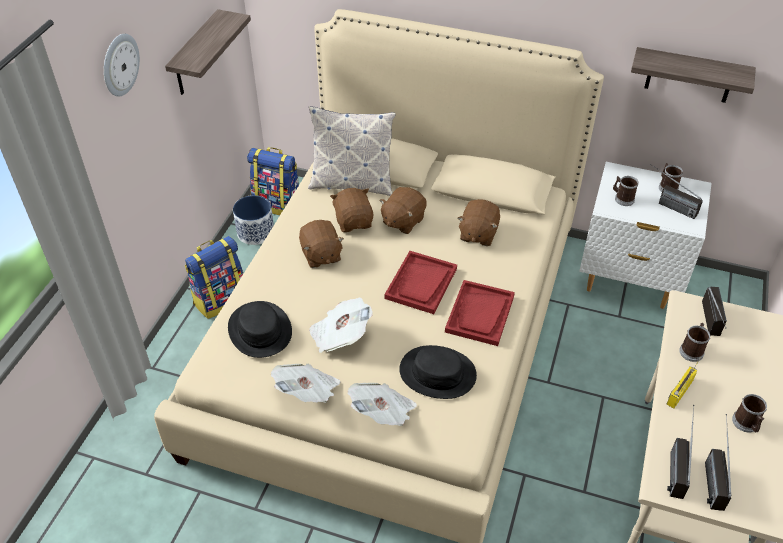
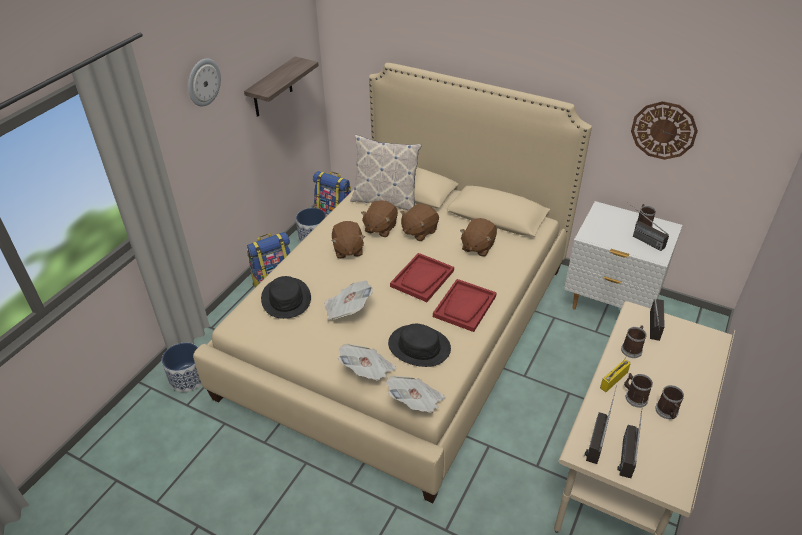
camera: 10 degrees right, 5 degrees down
newspaper [271,364,341,402] -> newspaper moved to [386,376,445,413]
brown plush toy [330,188,374,232] -> brown plush toy turned 150 degrees counterclockwise [361,200,398,237]
mug [613,176,638,206] -> mug moved to [624,373,653,407]
shelf [631,47,756,103] -> wall clock [631,101,698,160]
none -> planter [162,343,202,392]

